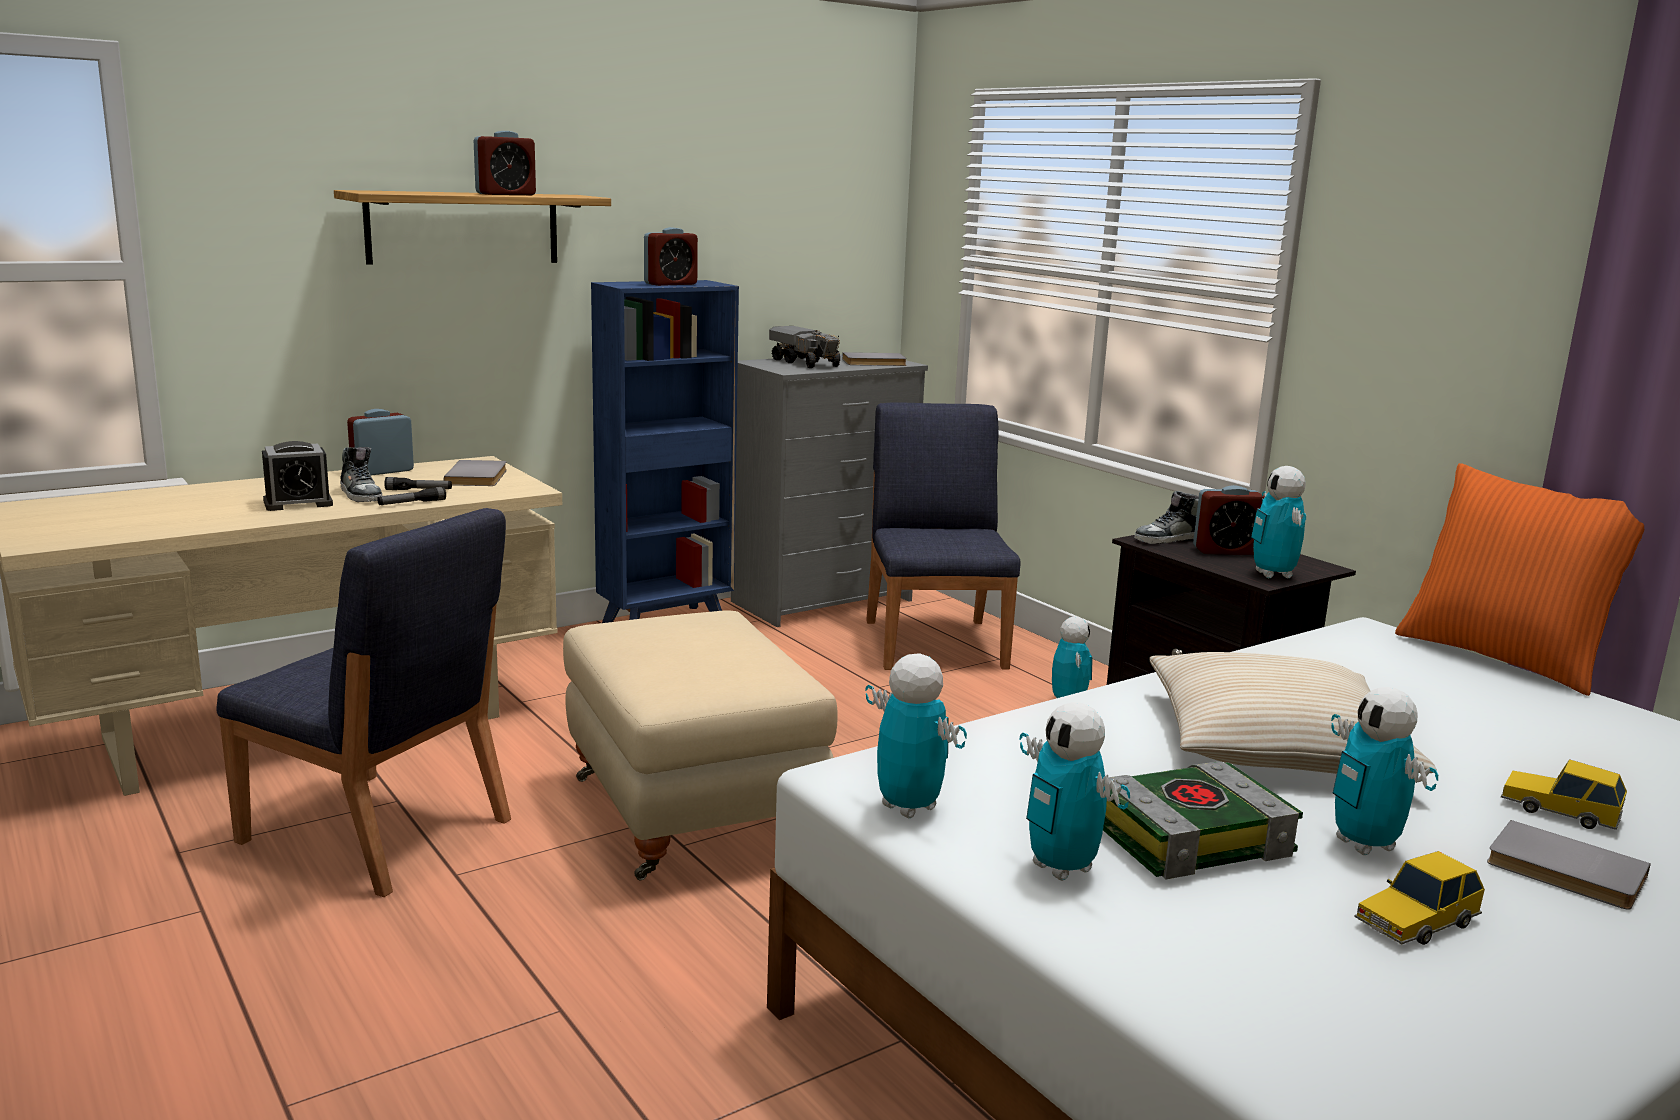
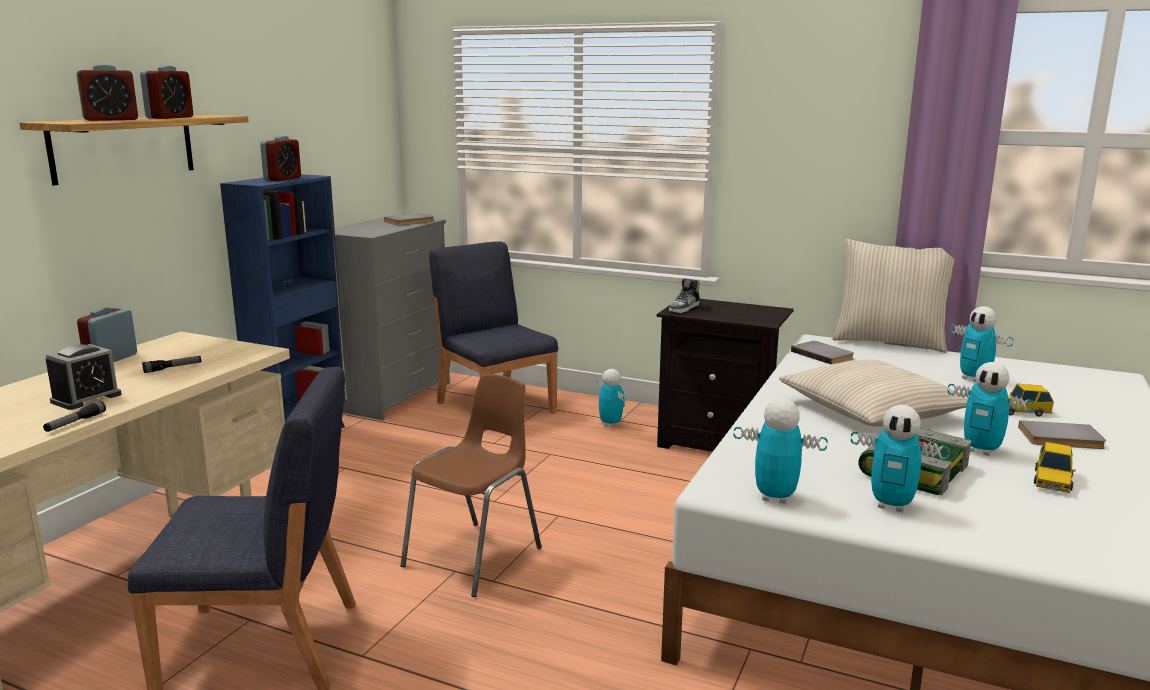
camera: 30 degrees left, 0 degrees up
shoe [340,447,382,502] -> none
flashlight [377,486,446,505] -> flashlight moved to [43,401,106,432]
grey book [444,460,507,486] -> grey book moved to [791,341,854,364]
beige ottoman [563,610,838,880] -> brown chair [400,374,542,597]
toy truck [769,326,840,368] -> none
alarm clock [1193,485,1265,555] -> alarm clock moved to [76,64,138,121]
toy robot [1251,466,1306,578] -> toy robot moved to [950,306,1013,382]
orange pillow [1395,463,1644,696] -> beige pillow [832,239,954,353]

